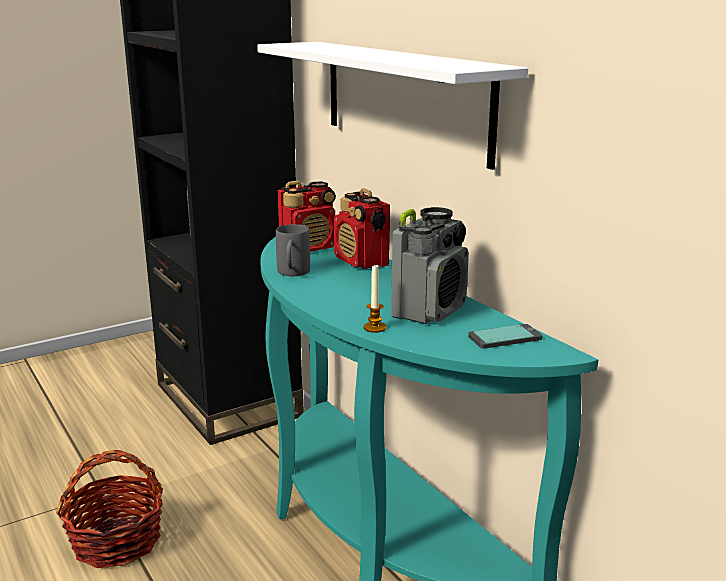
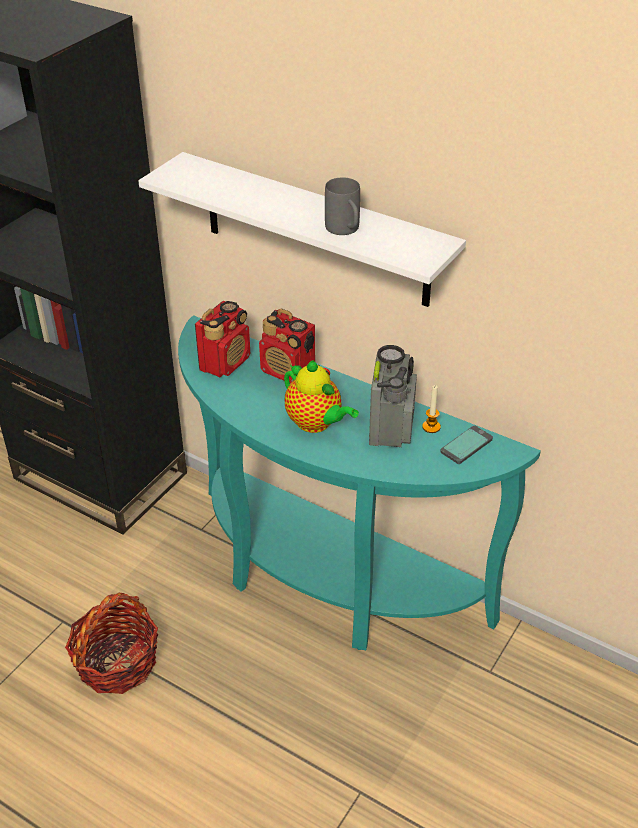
camera: 25 degrees left, 20 degrees up
grey mug [276,224,310,276] -> grey mug moved to [325,177,360,235]
candle [364,265,386,333] -> candle moved to [422,385,441,433]
none -> teapot [284,360,359,433]

